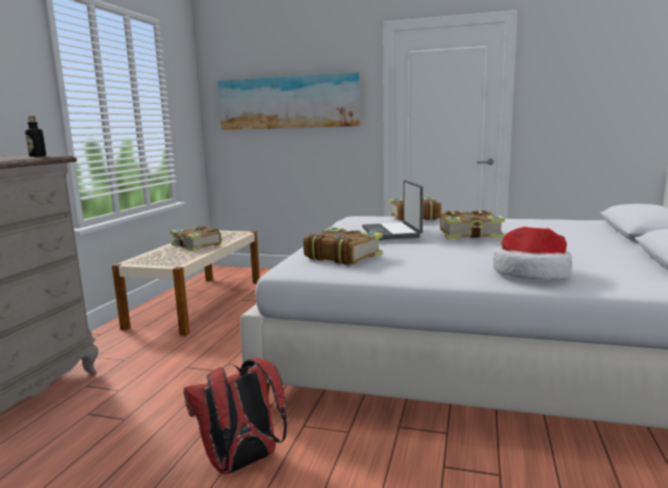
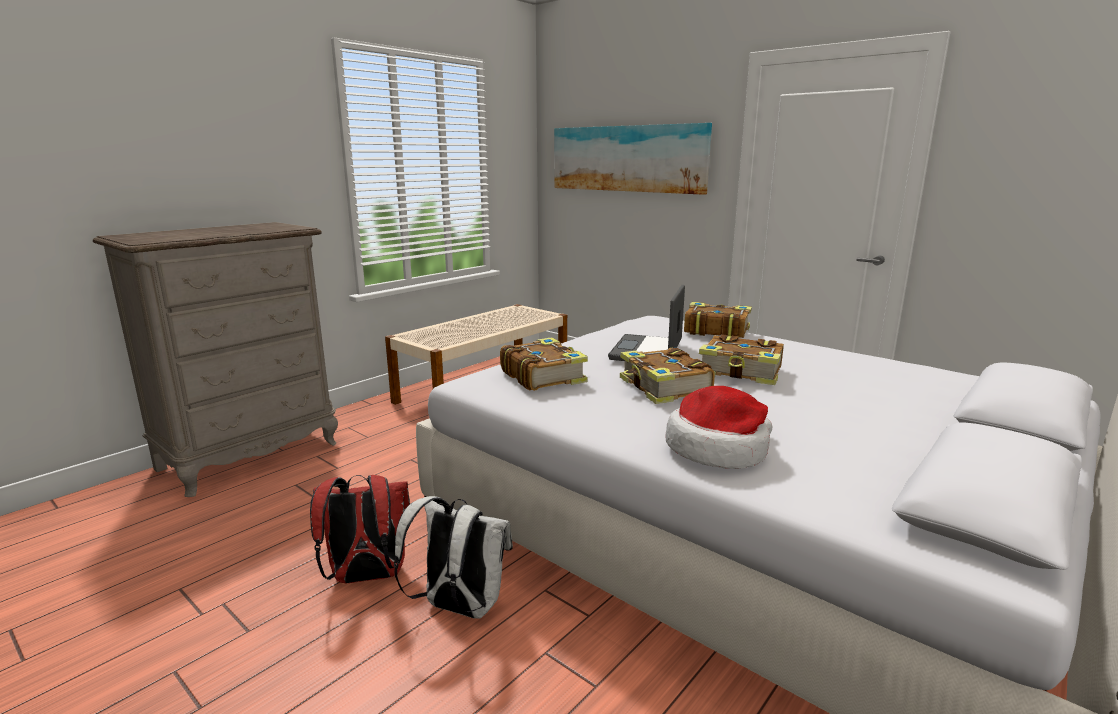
camera: 25 degrees right, 5 degrees up
bottle [25,116,46,157] -> none
book [170,226,222,251] -> book moved to [620,348,715,404]
none -> white backpack [394,496,513,619]

